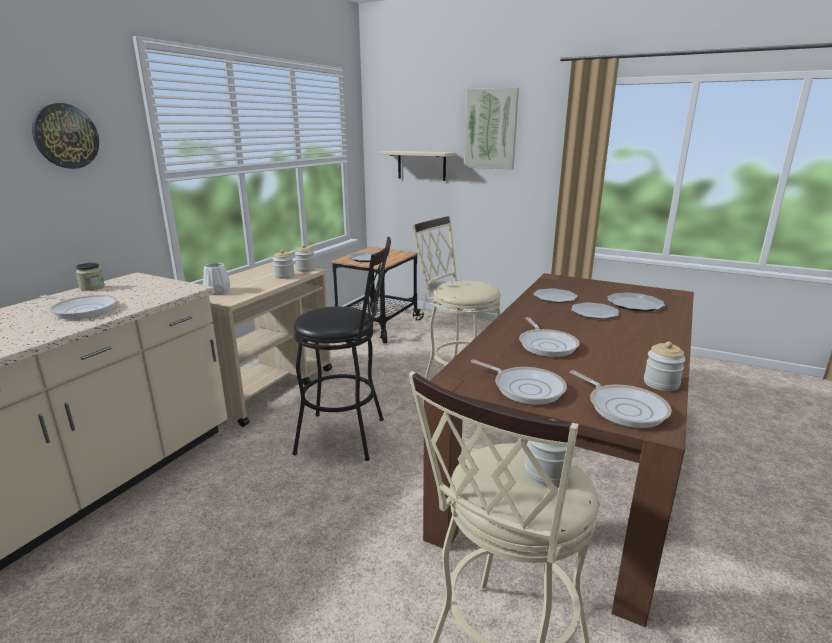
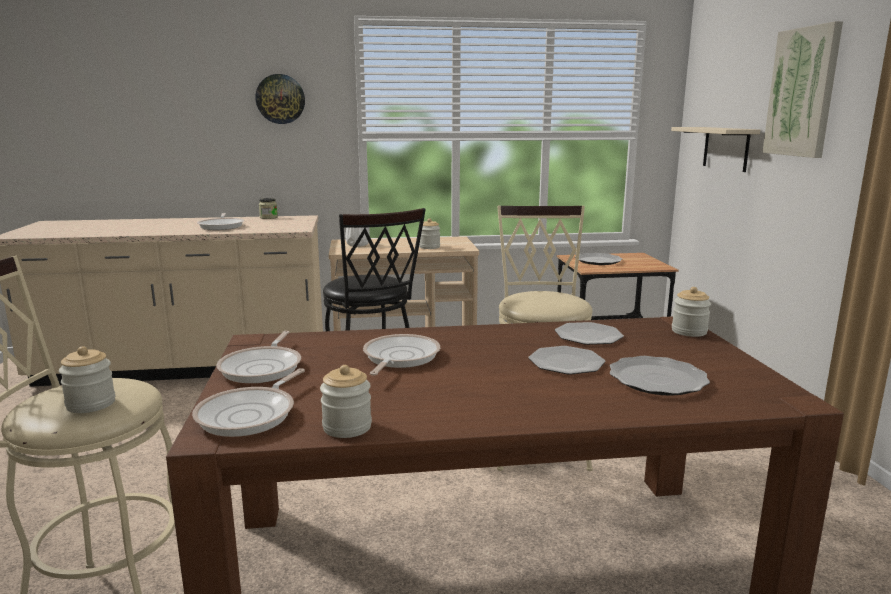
camera: 55 degrees right, 5 degrees down
jar [295,244,315,272] -> jar moved to [672,287,711,337]
frying pan [519,317,580,357] -> frying pan turned 150 degrees clockwise [363,334,440,375]

